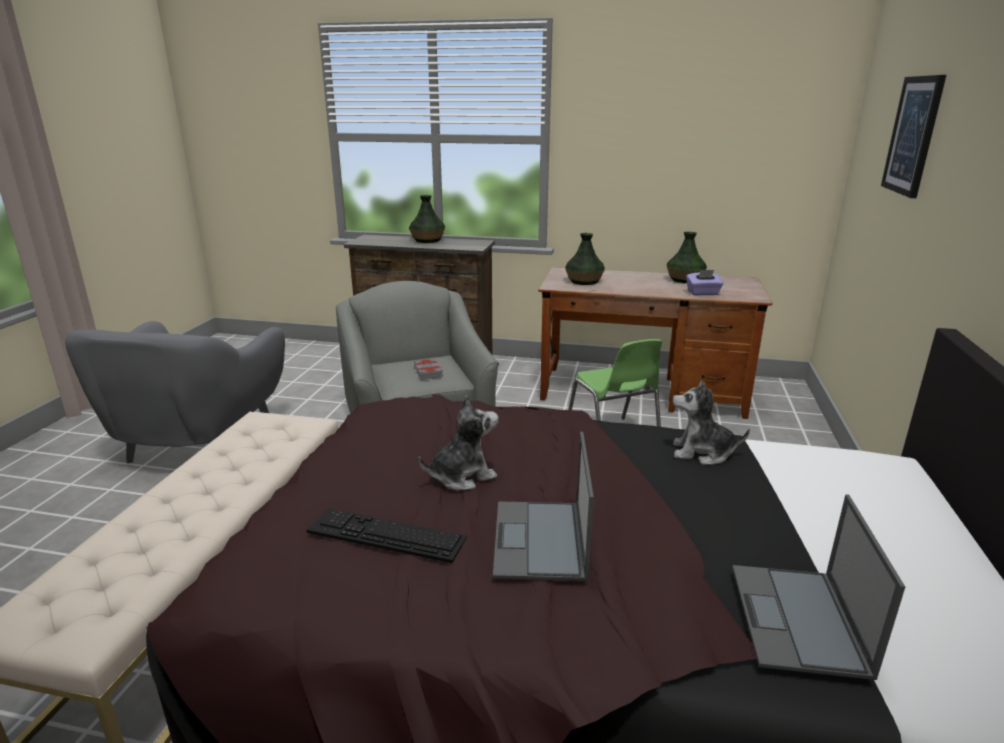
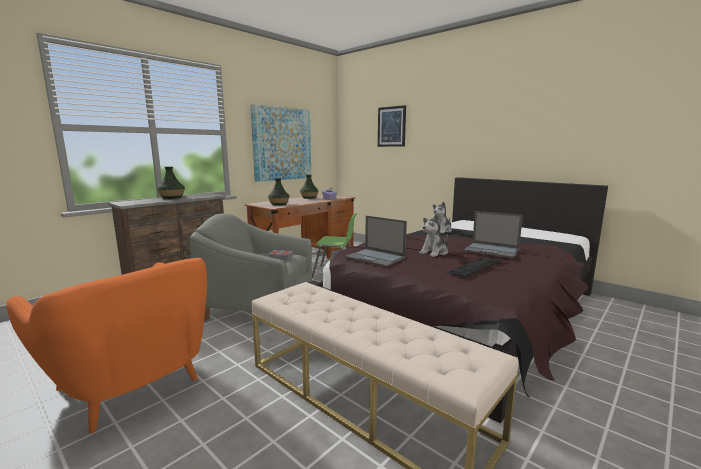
camera: 60 degrees left, 10 degrees down
grey armchair [65,321,285,463] -> orange armchair [6,258,207,433]
plush toy [418,395,499,490] -> plush toy turned 135 degrees counterclockwise [419,214,448,257]
laptop [732,494,905,680] -> laptop moved to [345,216,407,267]
none -> picture [250,104,311,182]

